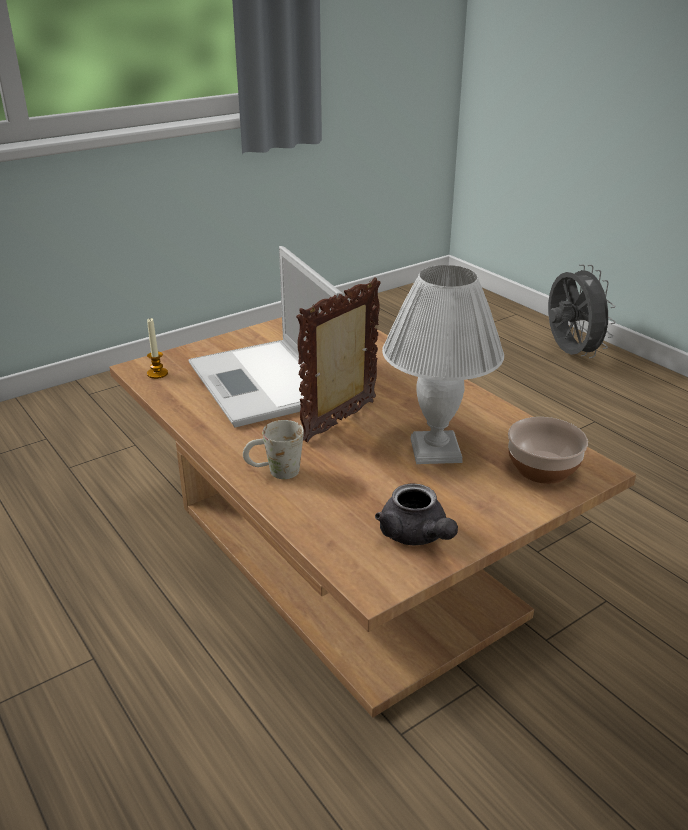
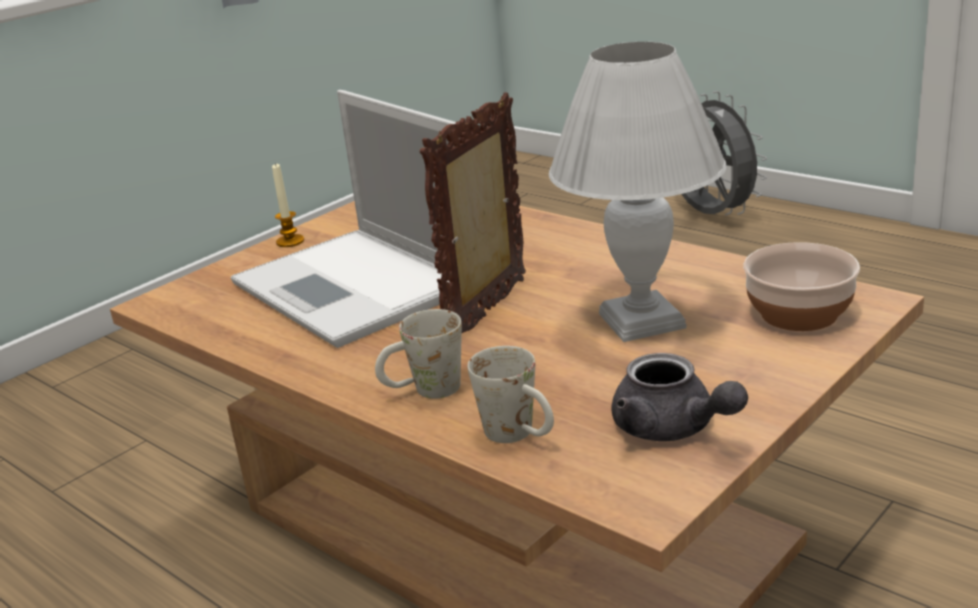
camera: 10 degrees left, 5 degrees down
candle [147,318,168,379] -> candle moved to [272,163,304,247]
none -> white mug [468,346,554,443]

